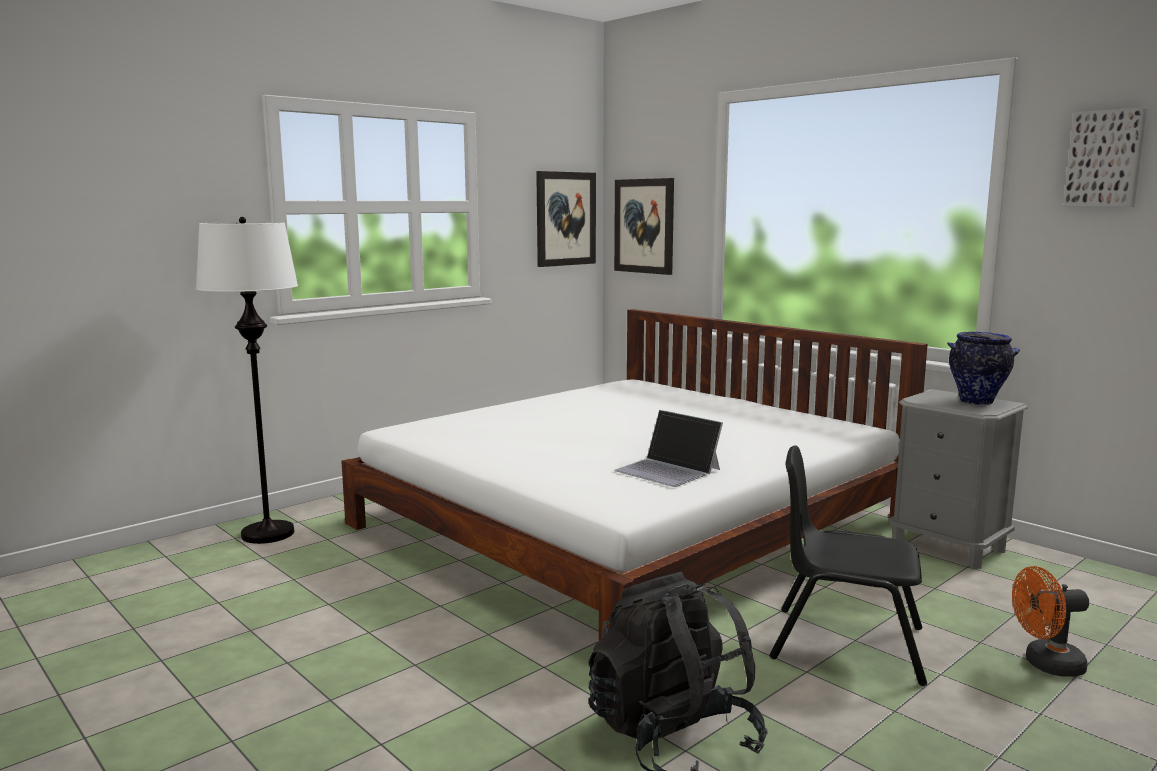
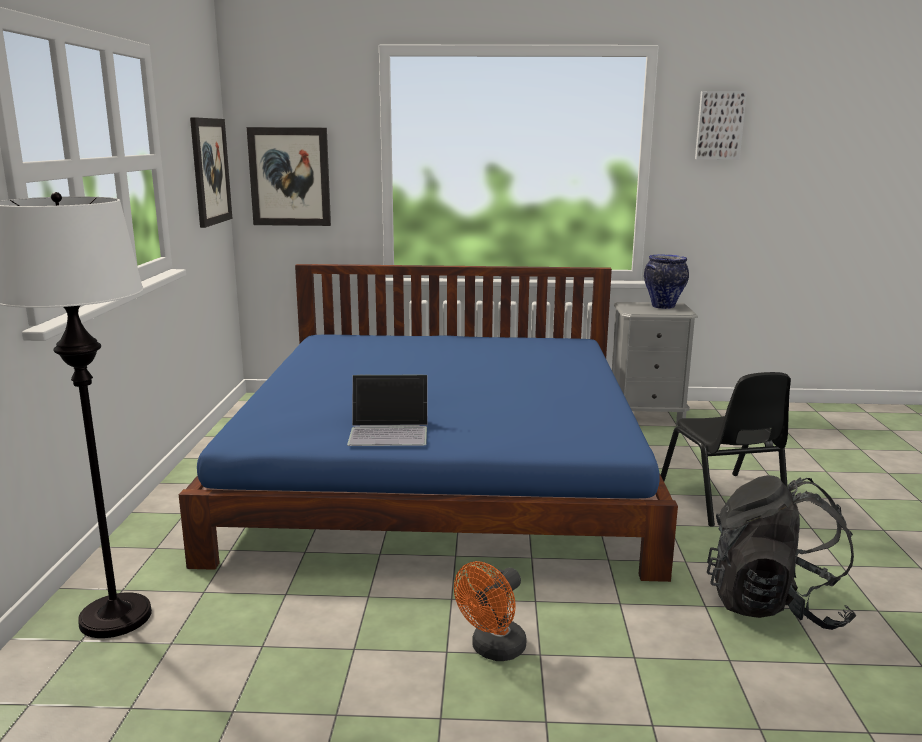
camera: 45 degrees left, 5 degrees up
white bed [341,309,928,641] -> blue bed [179,264,678,582]
laptop [614,410,723,487] -> laptop moved to [347,375,428,446]
black chair [770,445,927,686] -> black chair turned 75 degrees counterclockwise [661,372,791,526]
orange fan [1012,566,1089,677] -> orange fan moved to [454,561,527,661]

